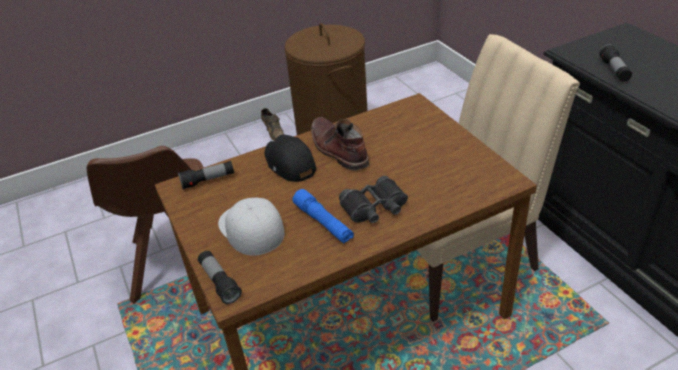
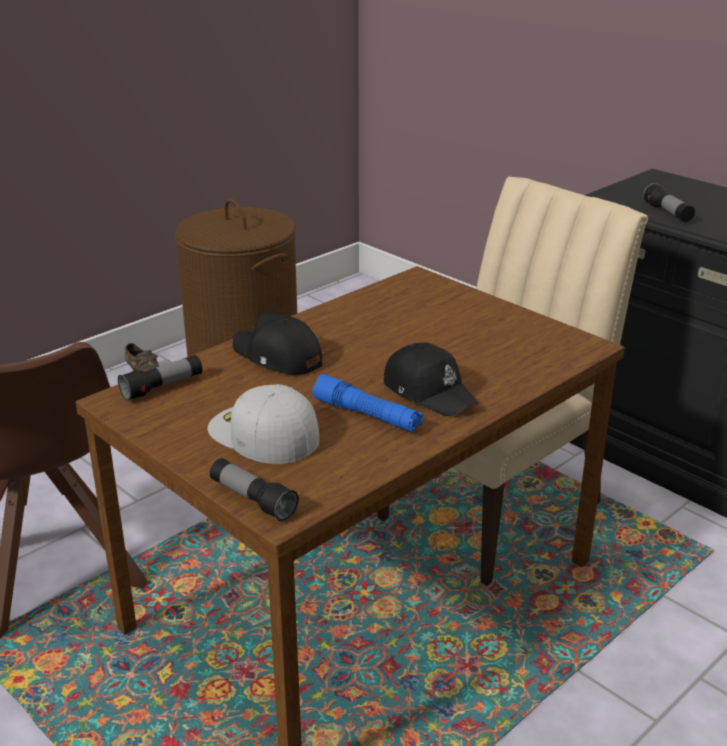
camera: 20 degrees left, 10 degrees down
brown boot [311,117,369,171] -> none
black binoculars [339,176,408,223] -> black cap [384,342,478,416]

